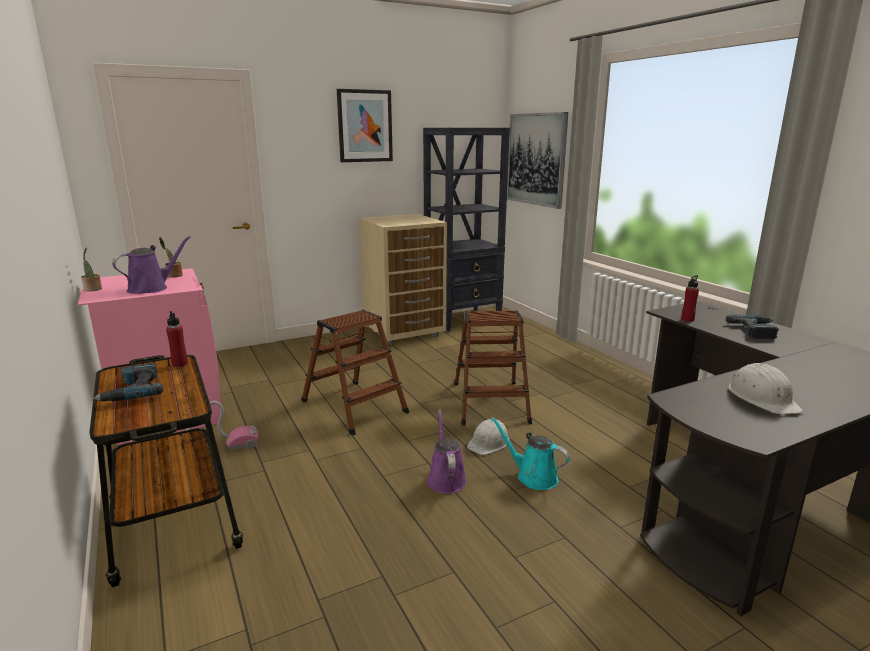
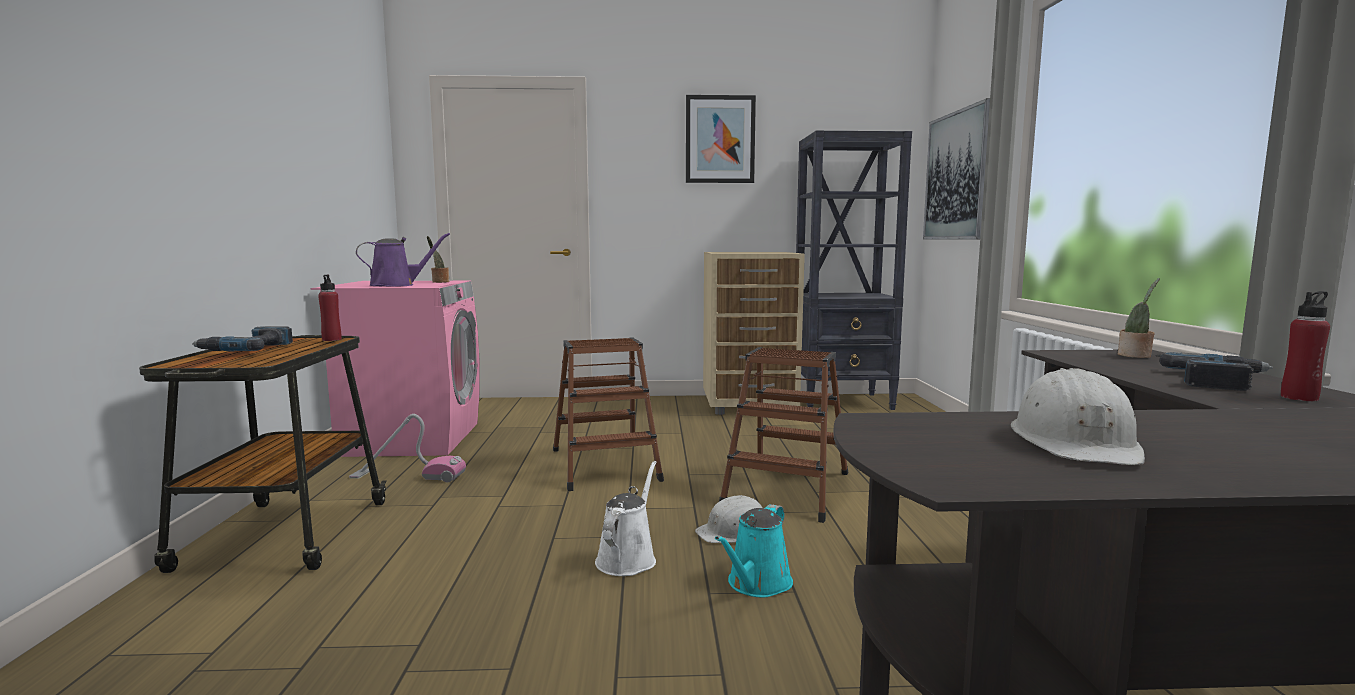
camera: 25 degrees right, 10 degrees down
potted plant [81,248,102,291] -> potted plant moved to [1118,278,1160,358]
purple watering can [427,409,467,494] -> white watering can [595,461,657,576]
turquoise watering can [491,417,570,490] -> turquoise watering can turned 120 degrees counterclockwise [715,504,793,597]
red bottle [681,275,699,322] -> red bottle moved to [1281,291,1330,401]

